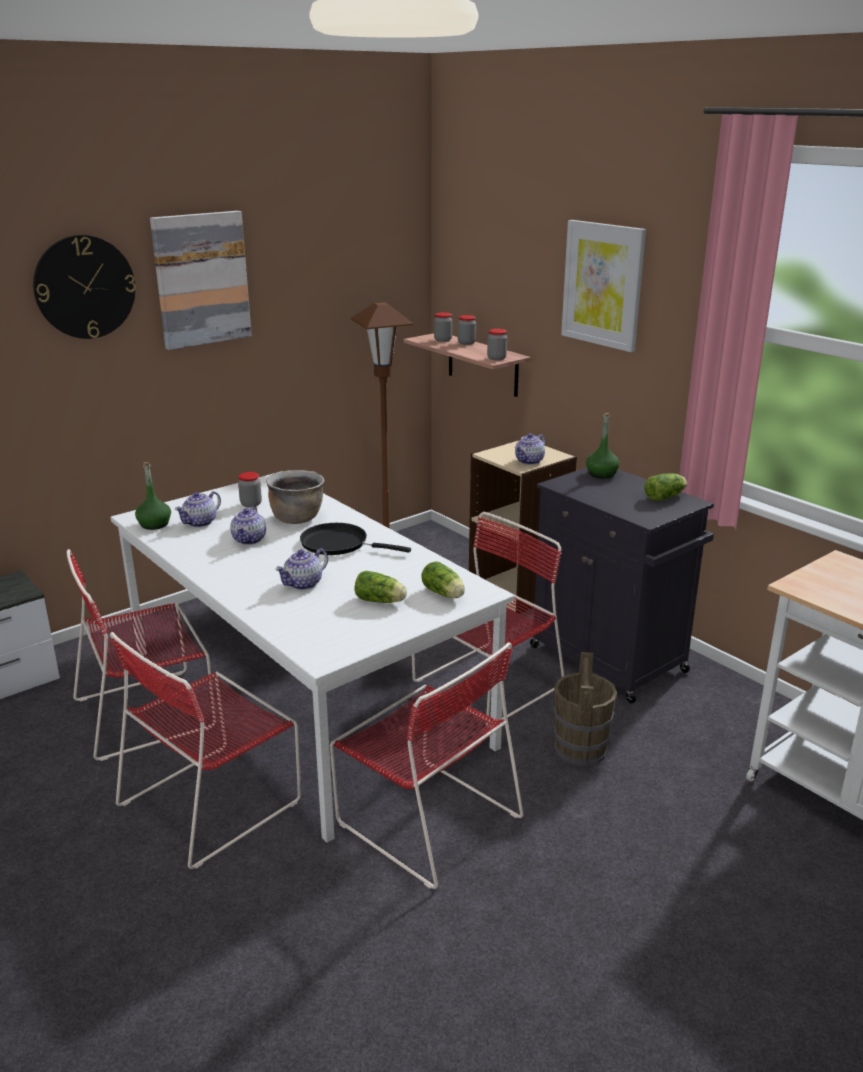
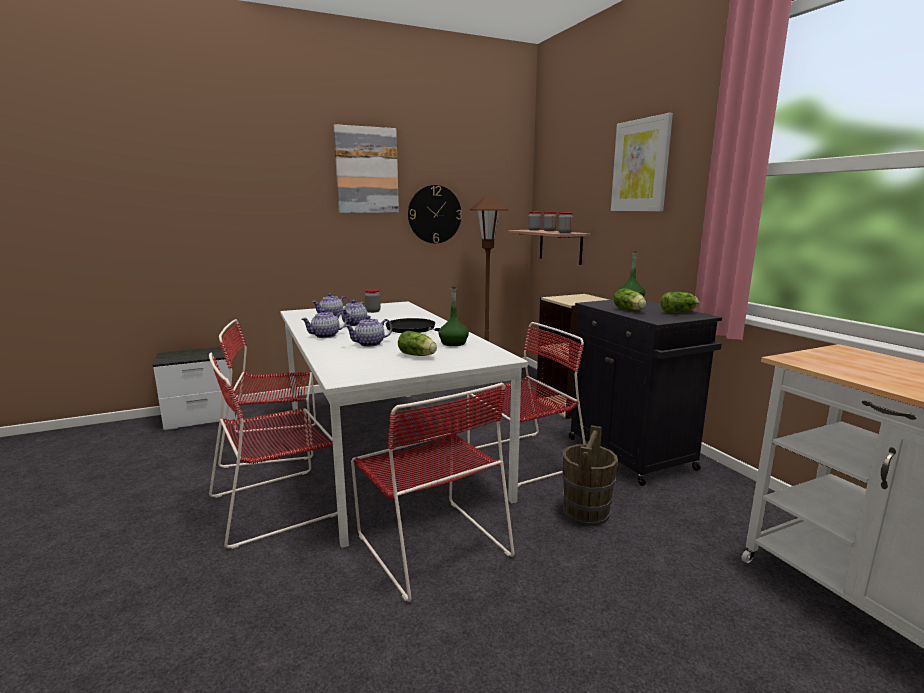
camera: 15 degrees right, 10 degrees down
wall clock [33,235,136,339] -> wall clock moved to [408,185,462,243]
green bottle [135,462,171,530] -> green bottle moved to [439,286,469,346]
brown cooking pot [266,470,324,524] -> none
lettuce [421,561,465,598] -> lettuce moved to [613,288,646,310]
teapot [515,433,545,465] -> teapot moved to [302,309,347,338]

